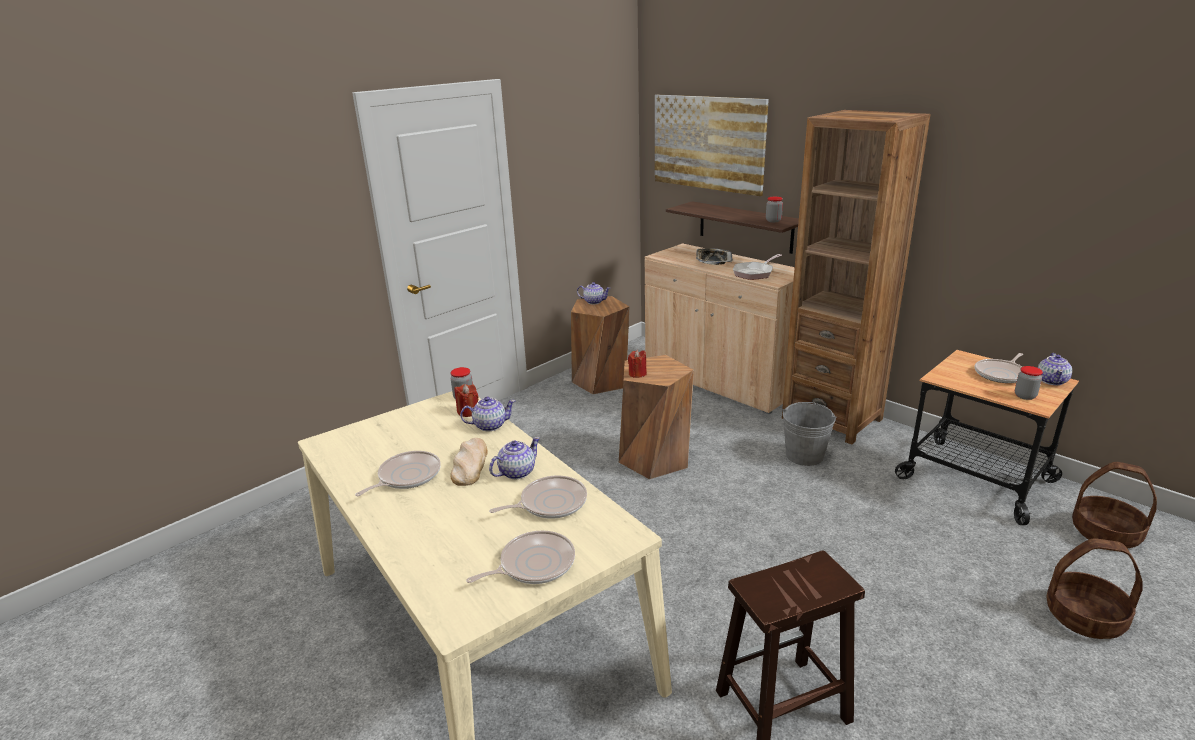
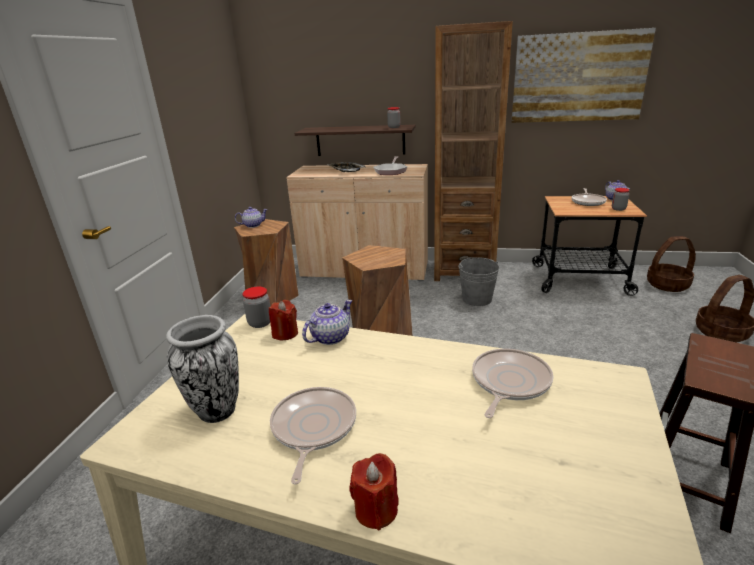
camera: 35 degrees left, 0 degrees up
bread [450,438,488,486] -> none
frying pan [466,530,575,584] -> none
teapot [489,437,540,479] -> none
red candle [628,350,647,378] -> red candle moved to [349,453,399,530]
picture [655,95,769,196] -> picture moved to [511,28,656,123]
none -> vase [166,315,239,423]

